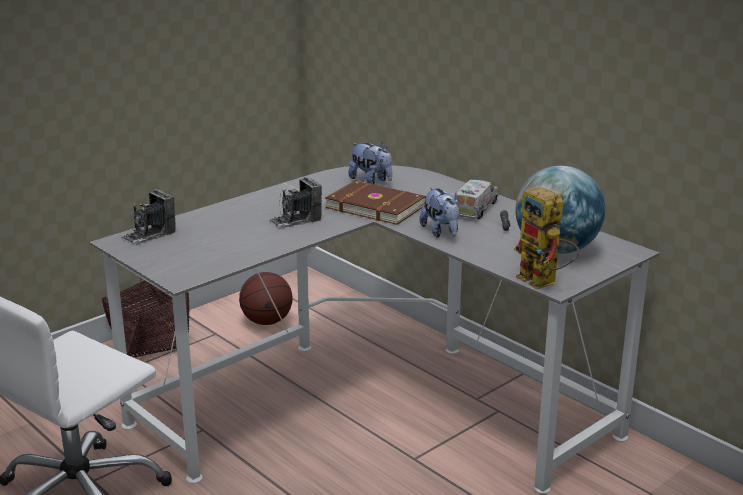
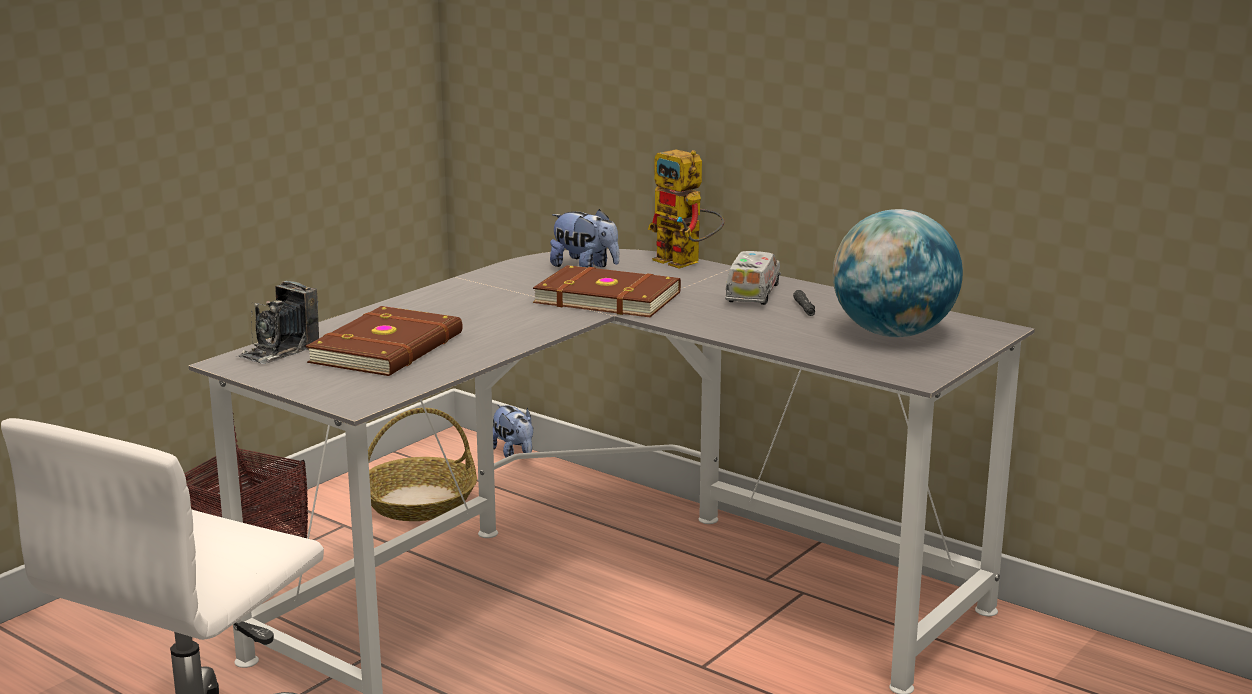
camera: 10 degrees left, 5 degrees down
basketball [239,272,293,325] -> basket [368,408,477,521]
camera [270,177,322,228] -> none
plush toy [419,187,460,238] -> plush toy moved to [493,404,533,458]
toy robot [514,187,580,289] -> toy robot moved to [648,149,724,269]
none -> brown book [306,306,463,376]

